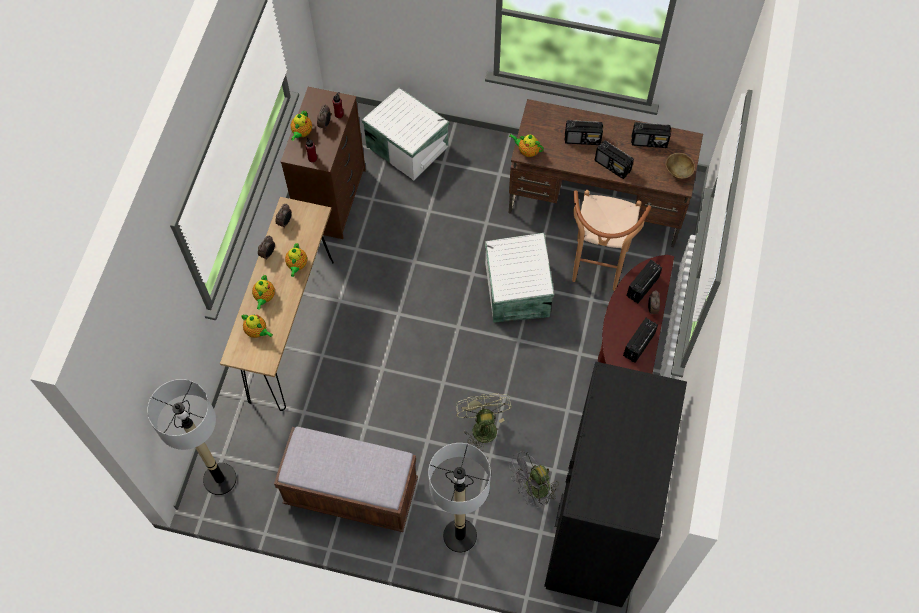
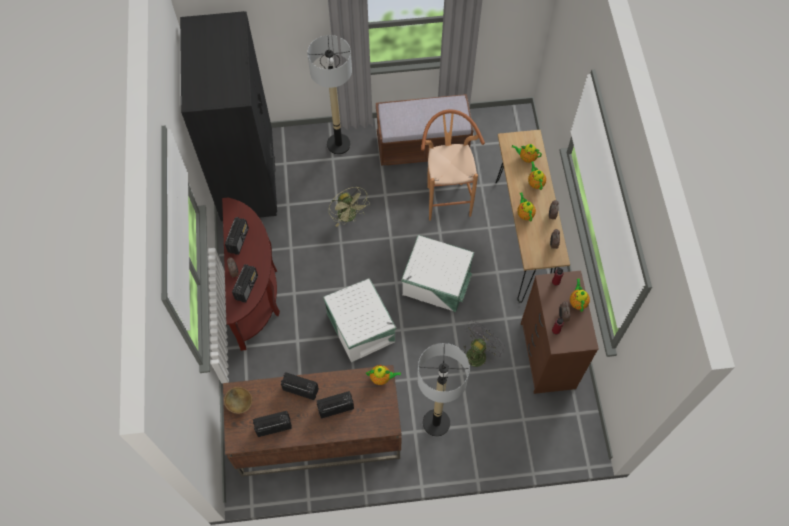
camera: 160 degrees right, 0 degrees up
floor lamp [147,379,237,495] -> floor lamp moved to [417,343,470,437]
white storage box [362,88,449,181] -> white storage box moved to [401,235,474,312]
grey fan [509,451,559,508] -> grey fan moved to [463,320,505,367]
brown stool [572,190,651,291] -> brown stool moved to [421,109,485,221]

